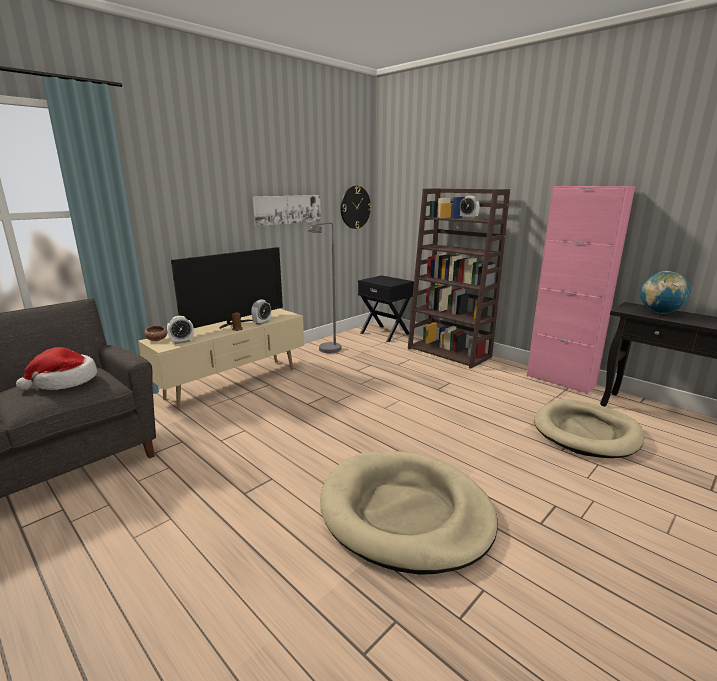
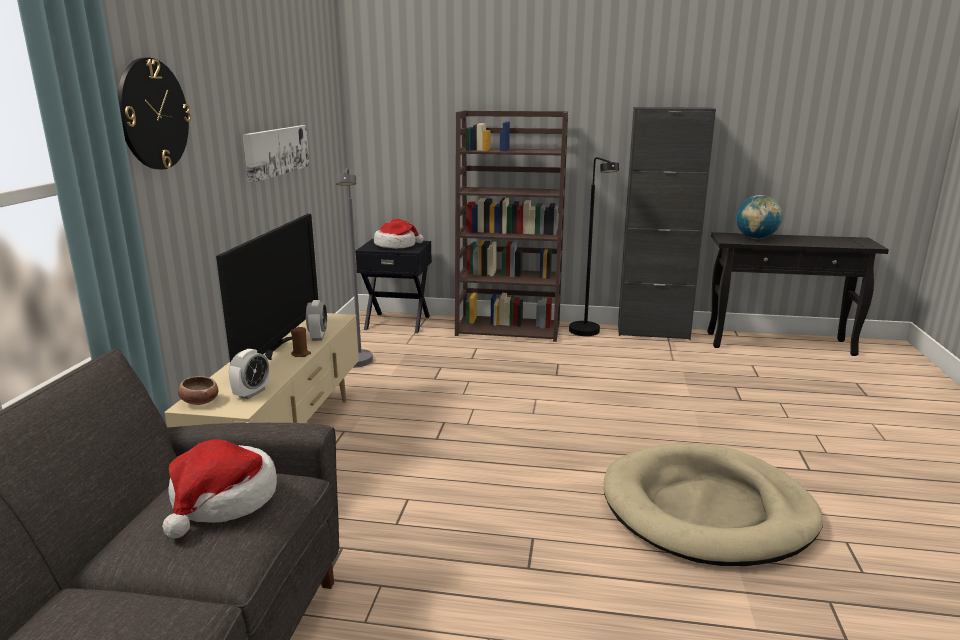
camera: 35 degrees left, 0 degrees up
wall clock [341,186,372,229] -> wall clock moved to [117,58,191,169]
alarm clock [460,196,480,219] -> none
pink cabinet [527,186,635,394] -> black cabinet [618,107,716,340]
beige dog bed [534,399,645,458] -> none
none -> hat [374,219,424,249]
none -> black floor lamp [569,157,619,336]

